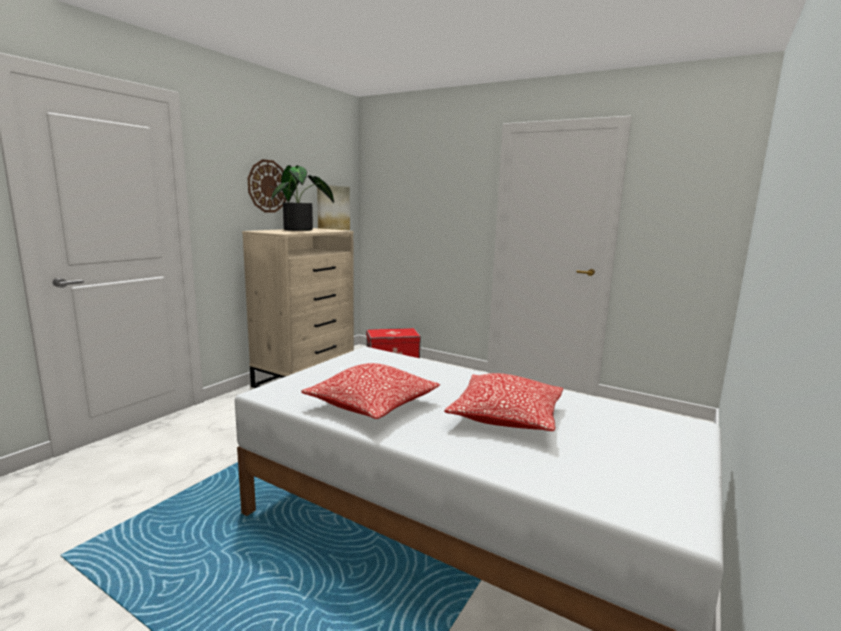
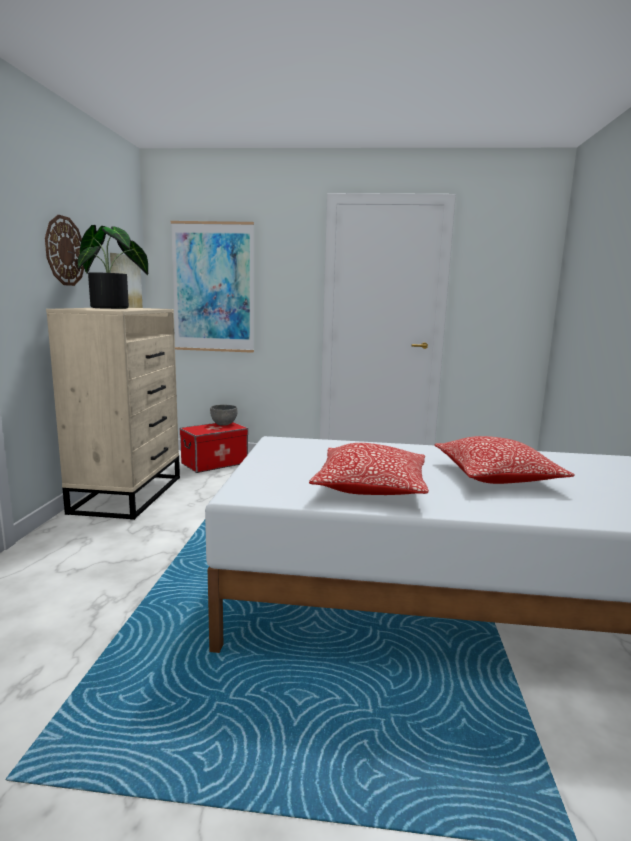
camera: 25 degrees left, 0 degrees up
none -> picture [171,221,254,353]
none -> grey bowl [210,405,238,426]

